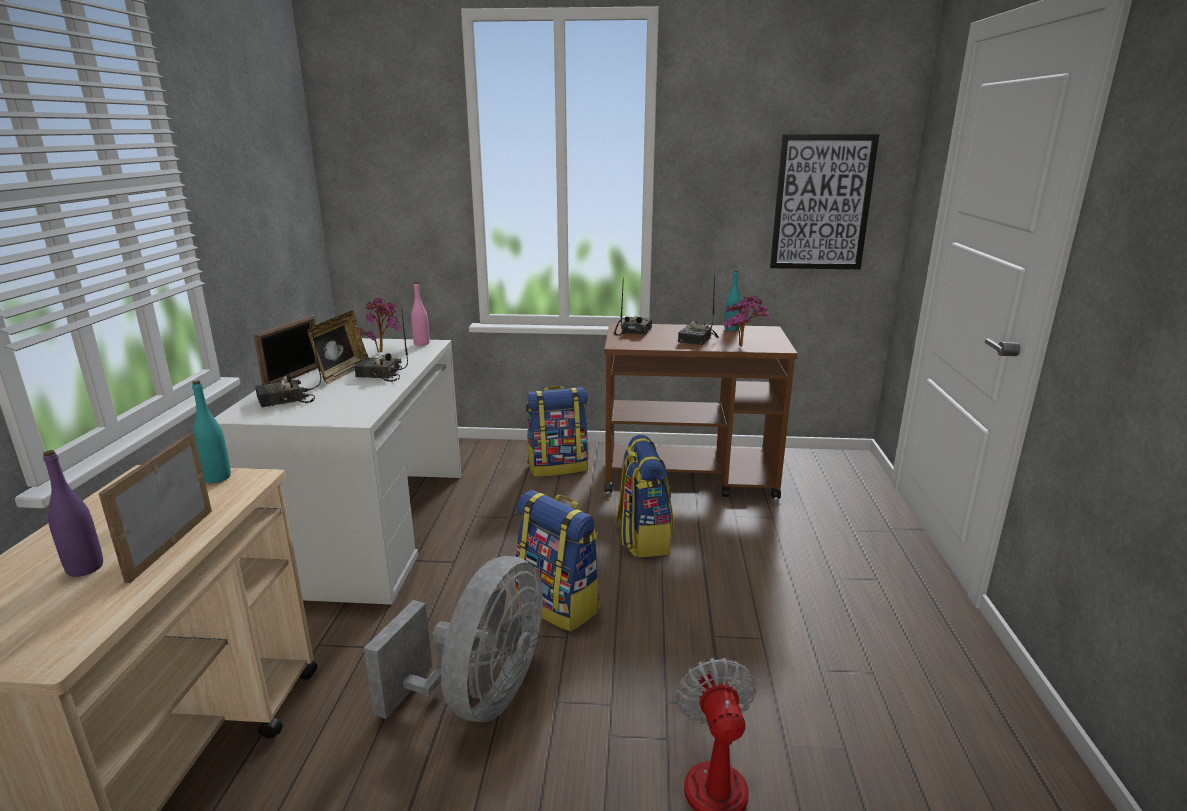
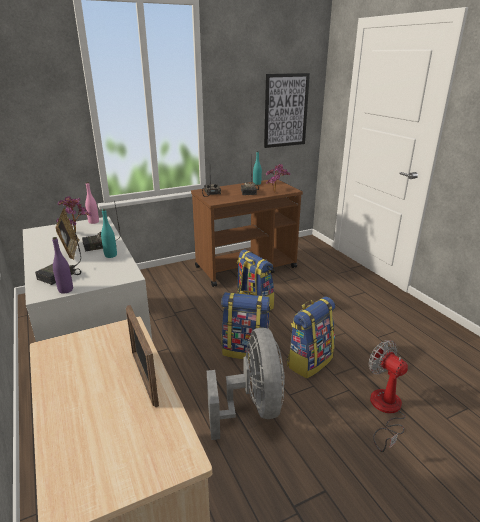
camera: 30 degrees left, 5 degrees up
purple bottle [43,450,103,577] -> purple bottle moved to [52,237,73,294]
turquoise bottle [192,381,231,483] -> turquoise bottle moved to [101,209,117,258]
picture frame [253,315,318,385] -> none
backpack [526,386,588,477] -> backpack moved to [287,297,335,379]

